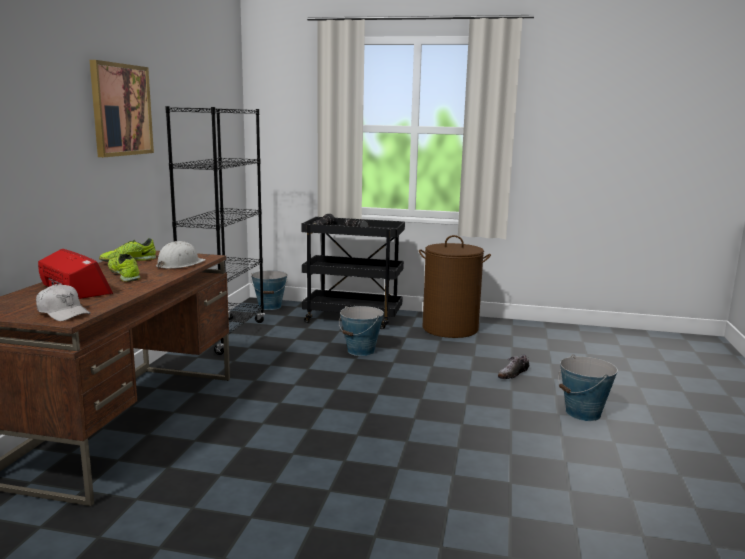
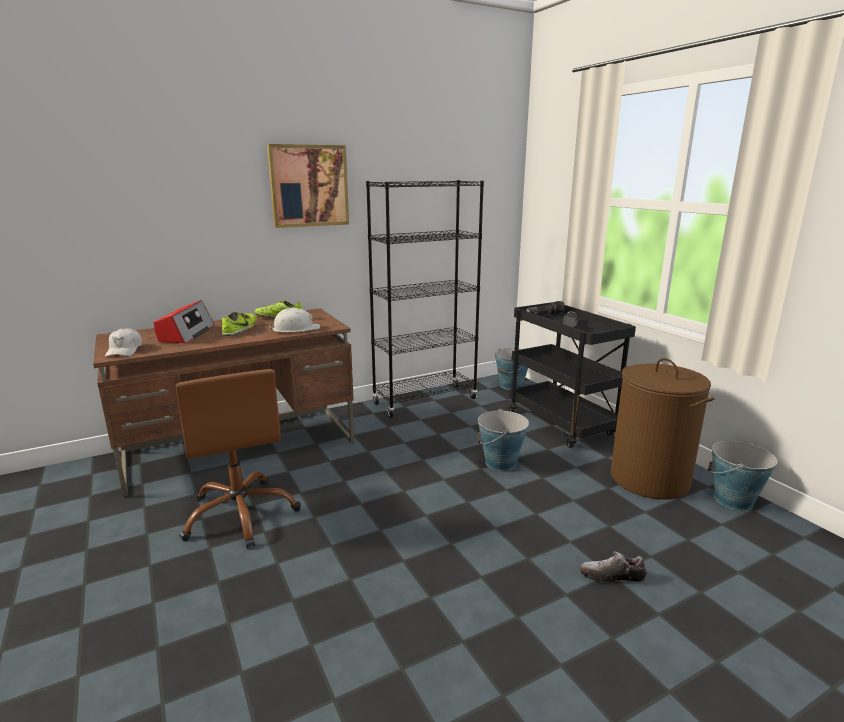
camera: 50 degrees right, 5 degrees up
bucket [558,354,618,421] -> bucket moved to [708,441,777,510]
none -> brown office chair [176,369,301,548]

